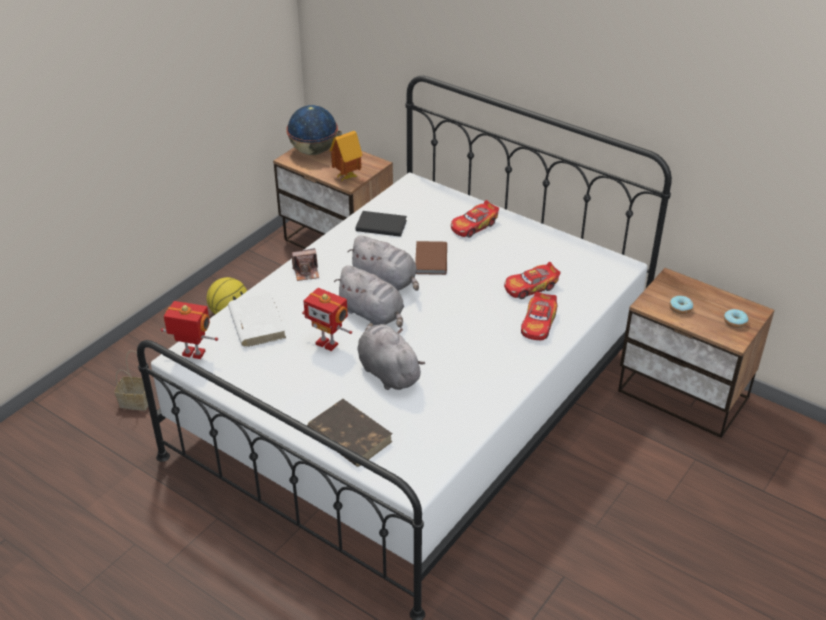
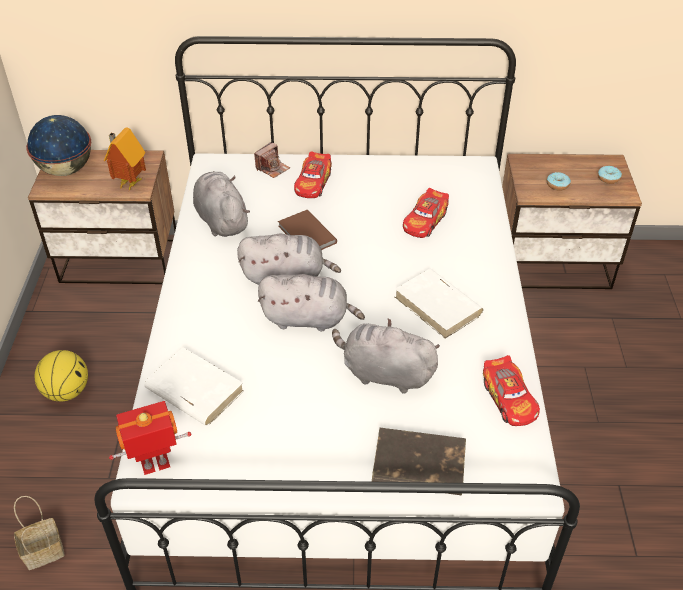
camera: 35 degrees left, 5 degrees up
camera [292,248,319,281] -> camera moved to [254,142,290,178]
toy robot [302,288,352,351] -> none
black book [355,211,407,237] -> grey plush toy [193,171,250,237]
toy car [521,292,557,340] -> toy car moved to [483,355,540,426]
none -> white book [395,269,484,339]

